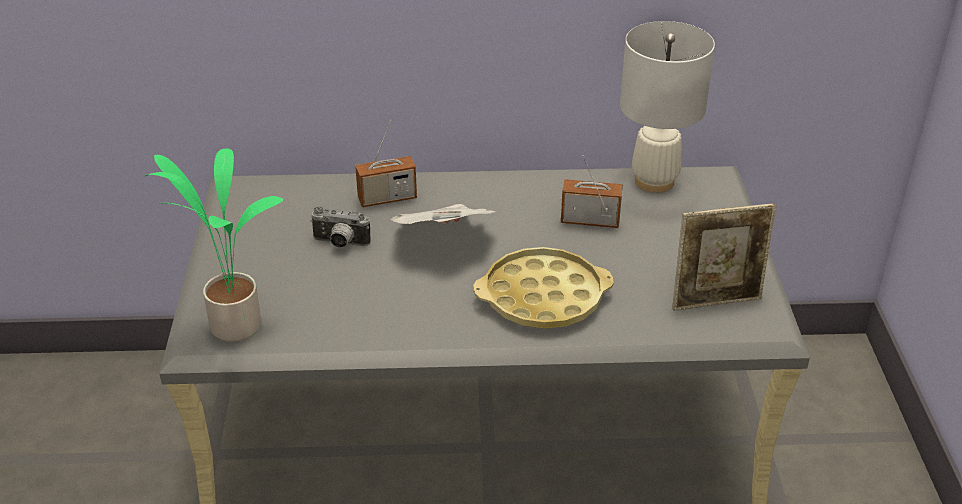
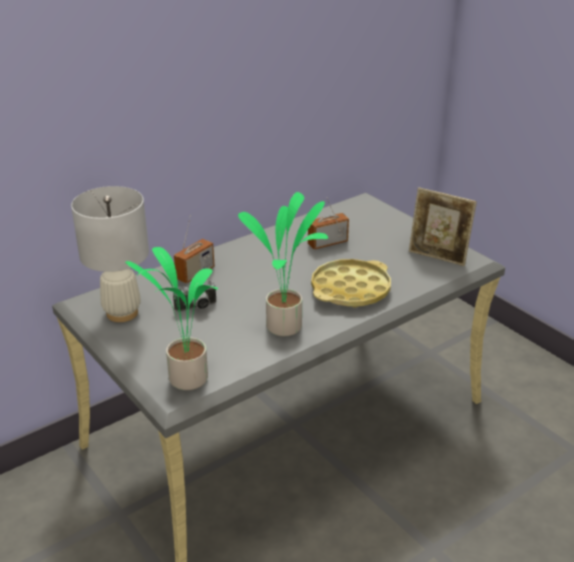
camera: 35 degrees left, 5 degrees down
newspaper [391,204,495,225] -> none
white table lamp [620,21,715,193] -> white table lamp moved to [71,186,149,322]
picture frame [672,203,776,311] -> picture frame turned 75 degrees clockwise [409,187,477,266]
none -> potted plant [238,192,328,336]

